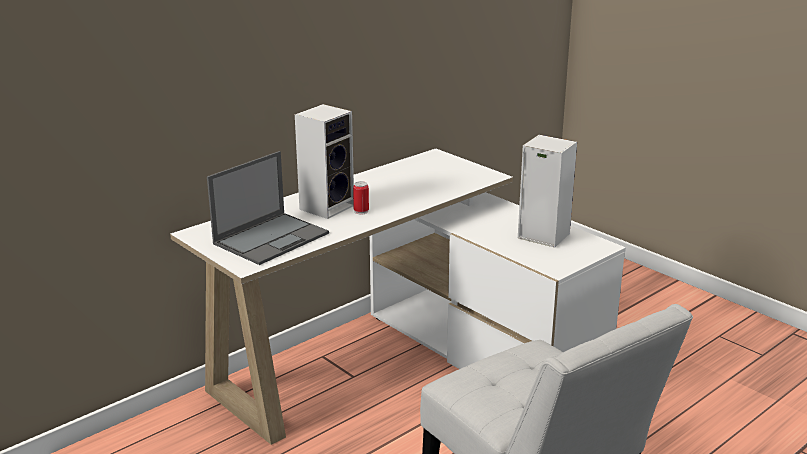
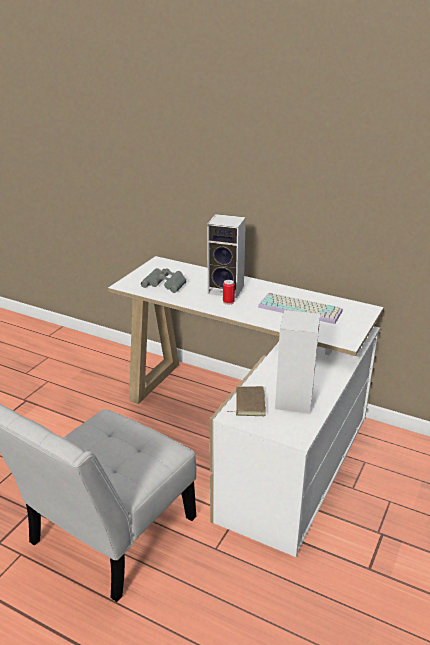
camera: 70 degrees right, 5 degrees up
laptop [207,151,329,265] -> grey binoculars [141,268,186,293]
none -> brown book [227,386,266,416]
none -> keyboard [258,293,343,324]

